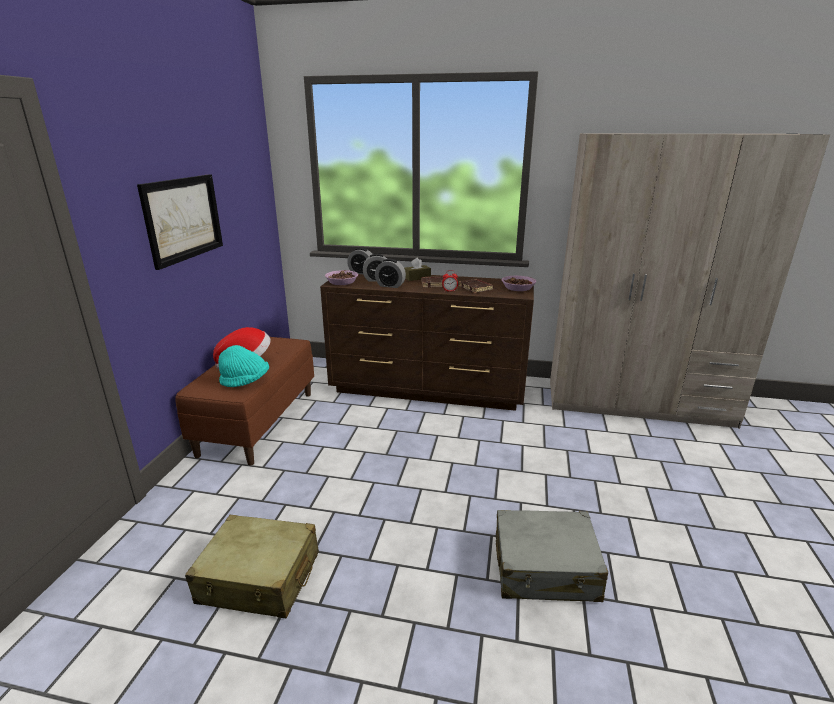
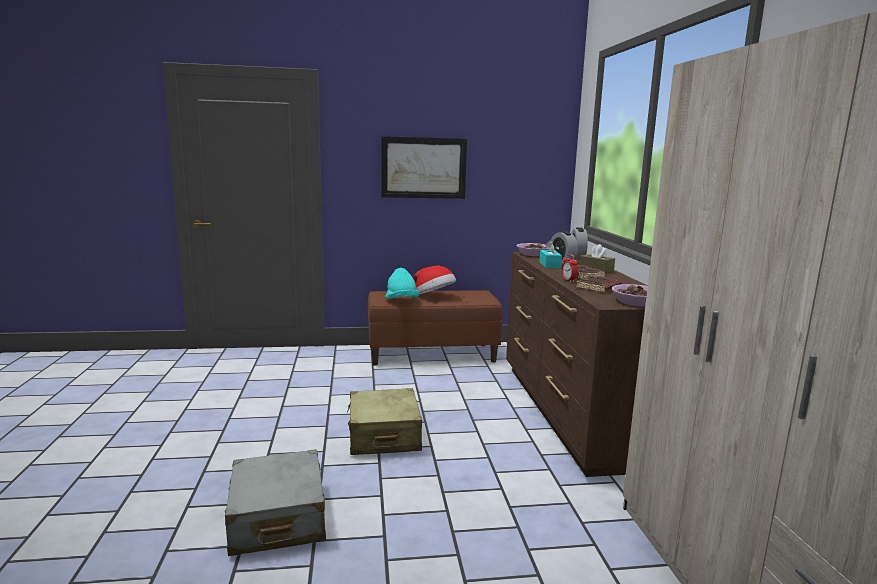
camera: 70 degrees right, 10 degrees down
beige suitcase [185,515,319,618] -> beige suitcase moved to [347,388,422,455]
alarm clock [375,259,406,288] -> turquoise tissue box [539,240,562,268]

